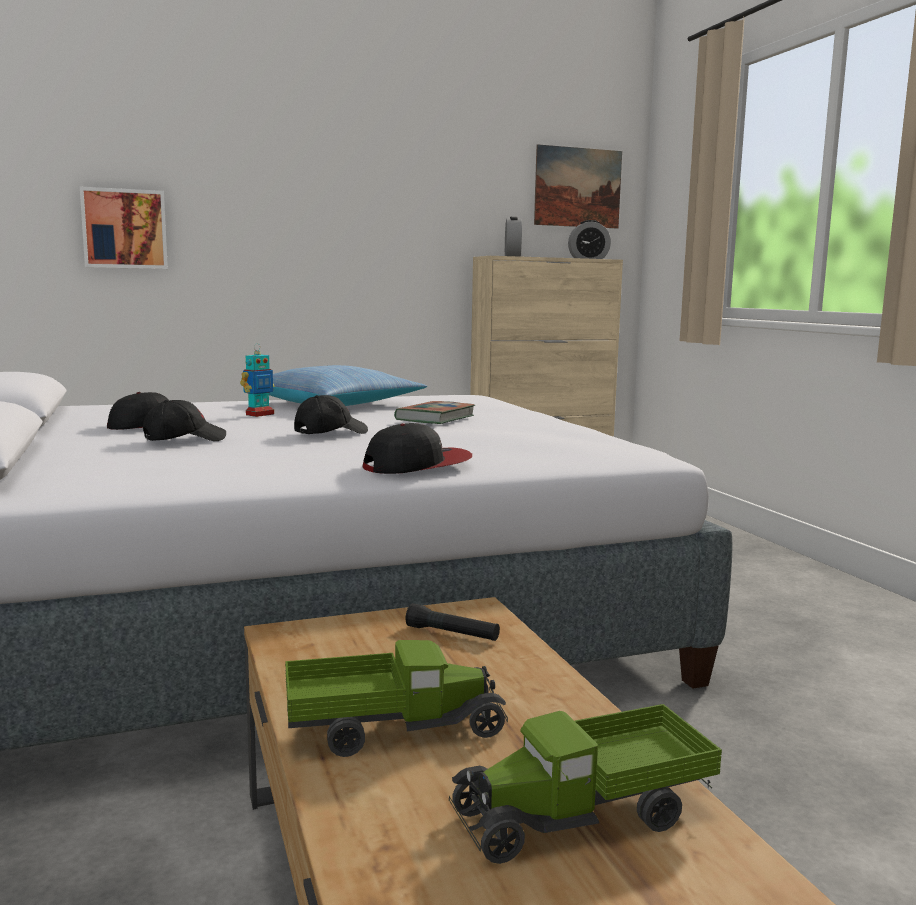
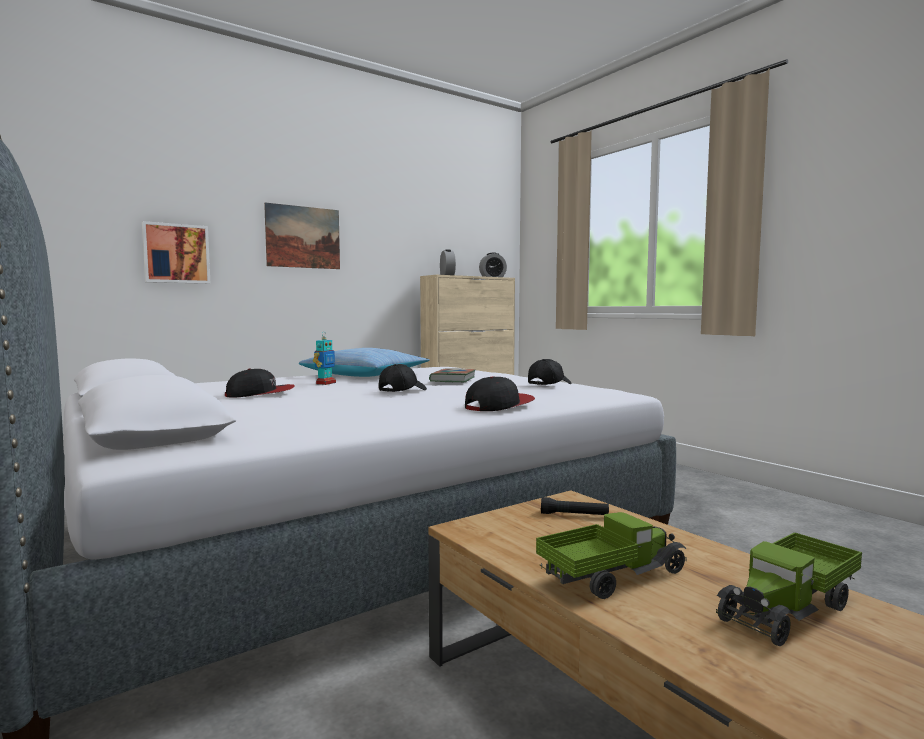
camera: 15 degrees left, 5 degrees down
black cap [143,400,226,441] -> black cap moved to [528,359,572,385]
picture [534,144,622,228] -> picture moved to [264,203,340,269]

